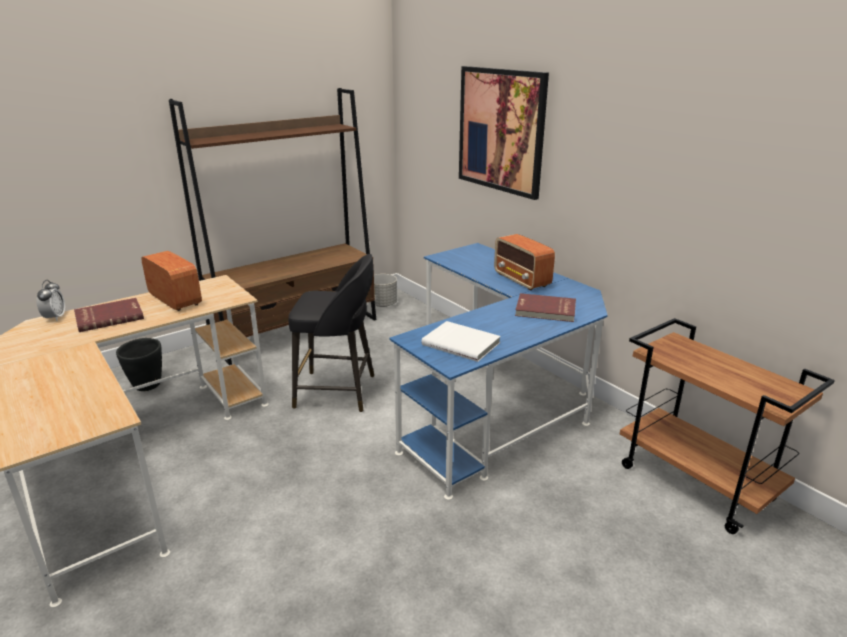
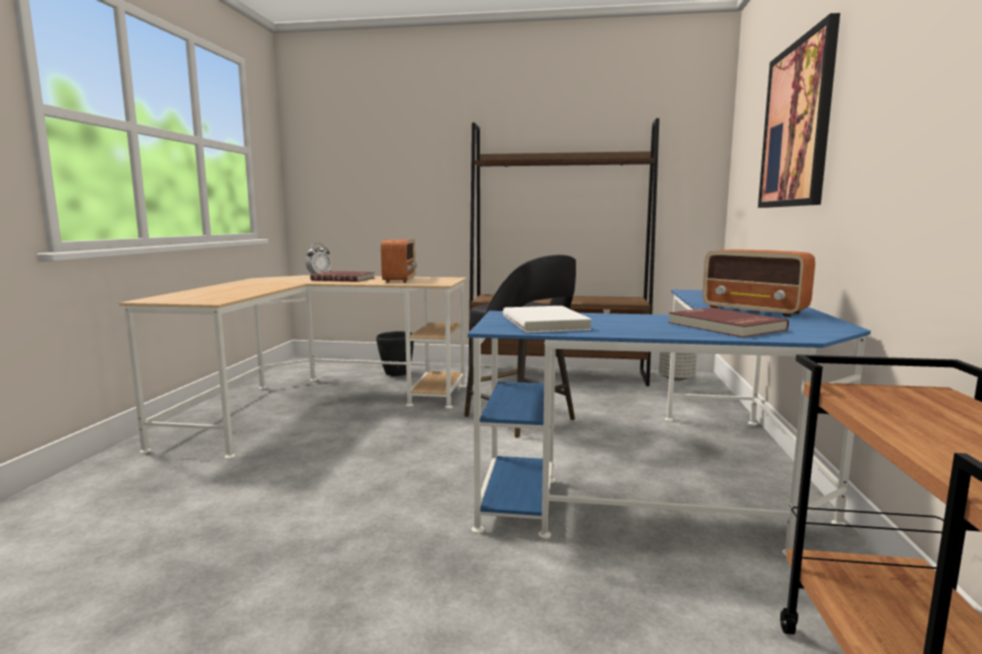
camera: 45 degrees right, 15 degrees down
radio [494,234,555,291] -> radio turned 60 degrees counterclockwise [702,249,815,317]

